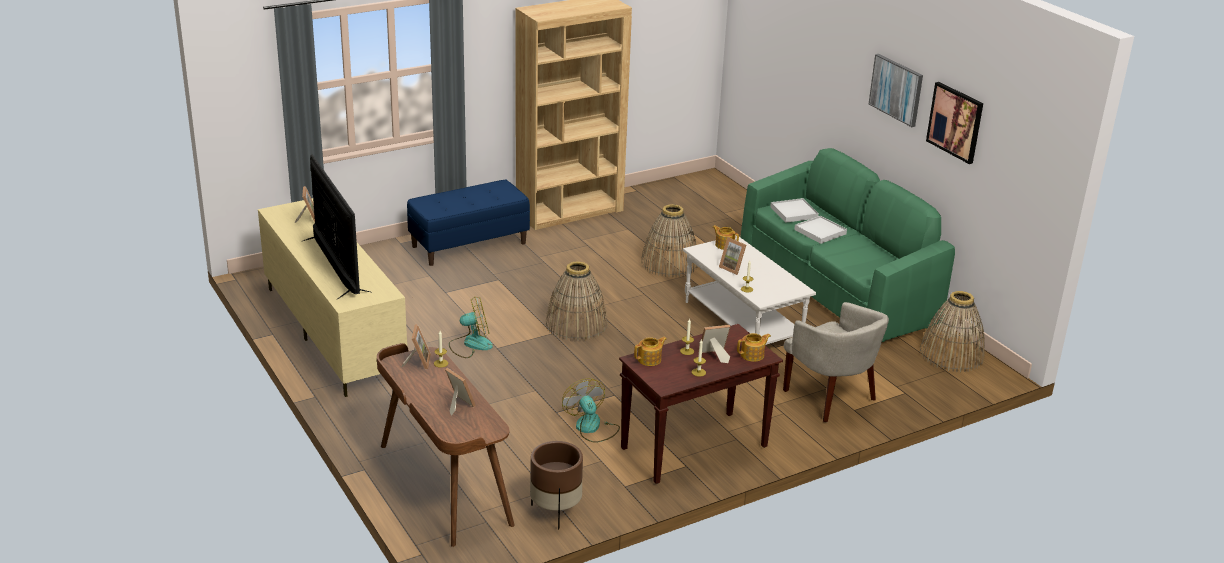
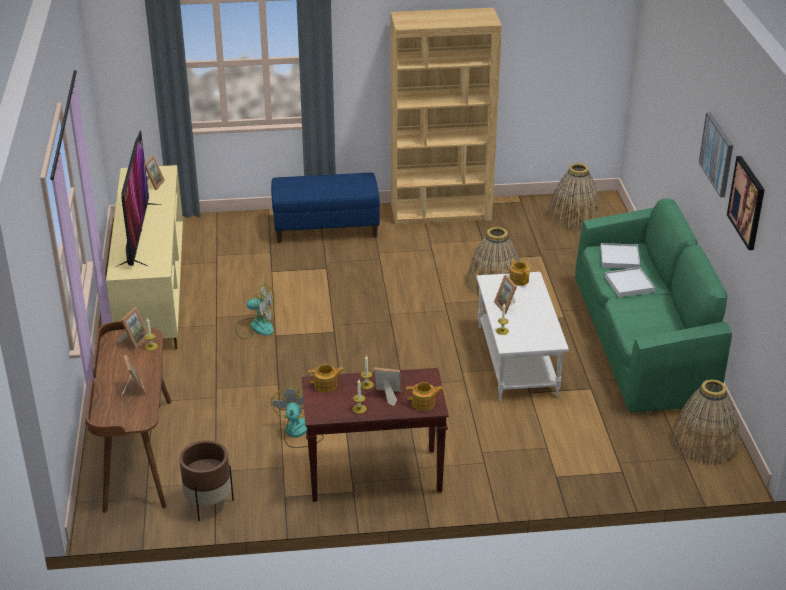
camera: 25 degrees right, 5 degrees up
basket [545,261,608,341] -> basket moved to [549,163,601,231]
beige armchair [783,302,889,422] -> none

